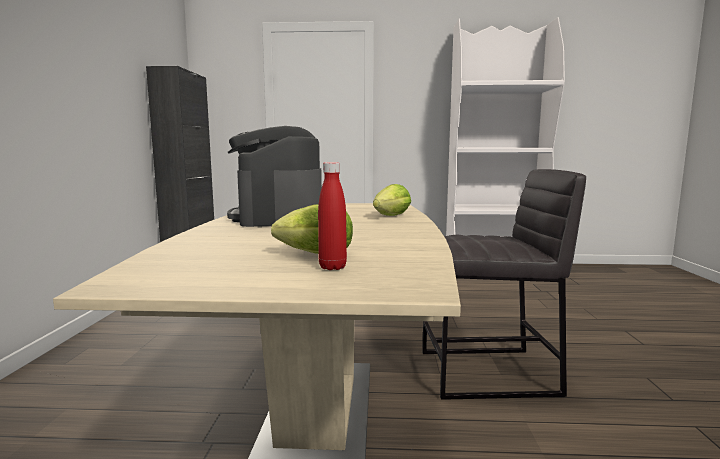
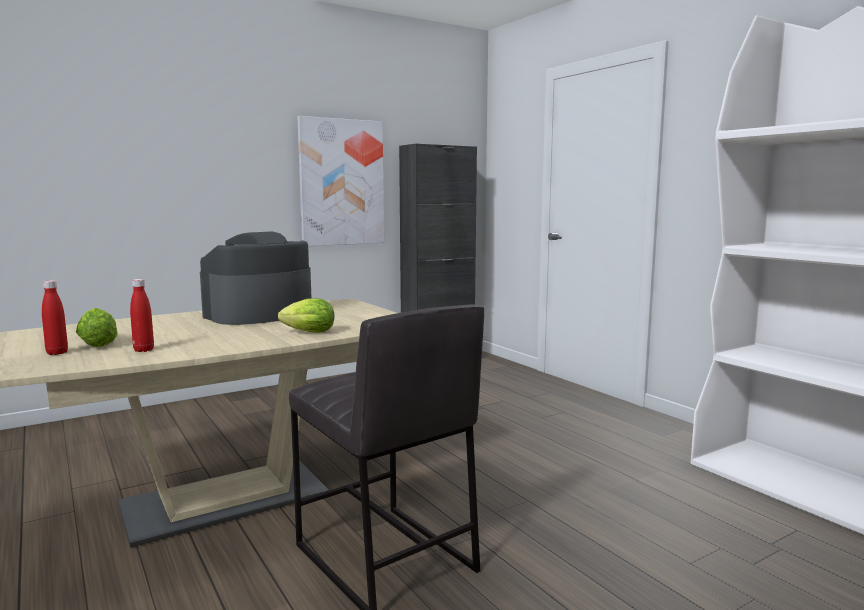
camera: 55 degrees right, 0 degrees up
none -> red bottle [130,279,154,352]
none -> picture [297,116,384,246]

